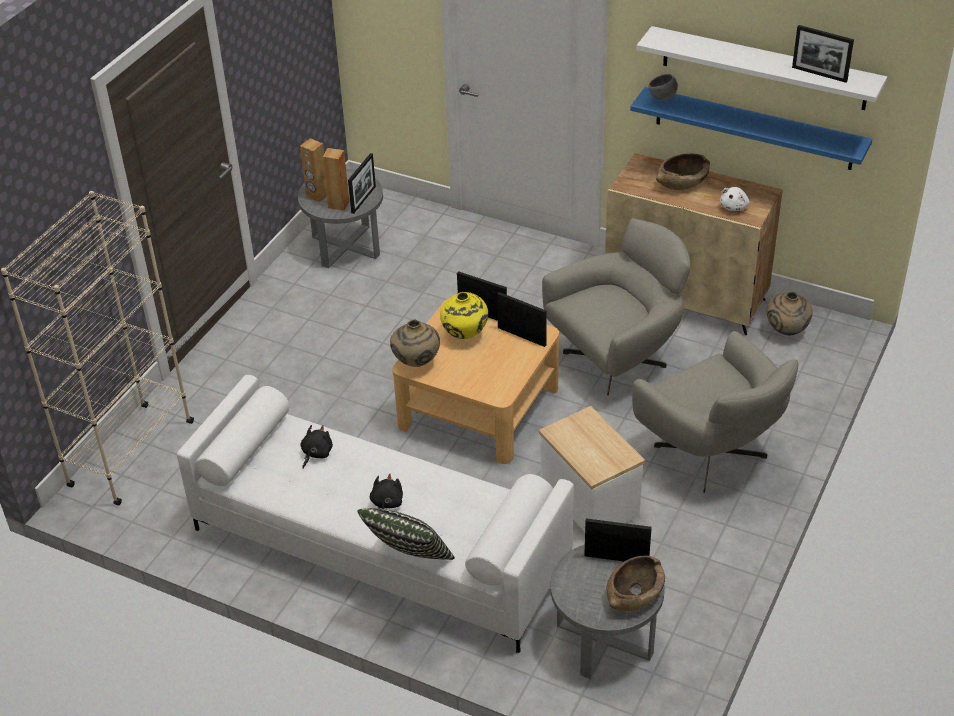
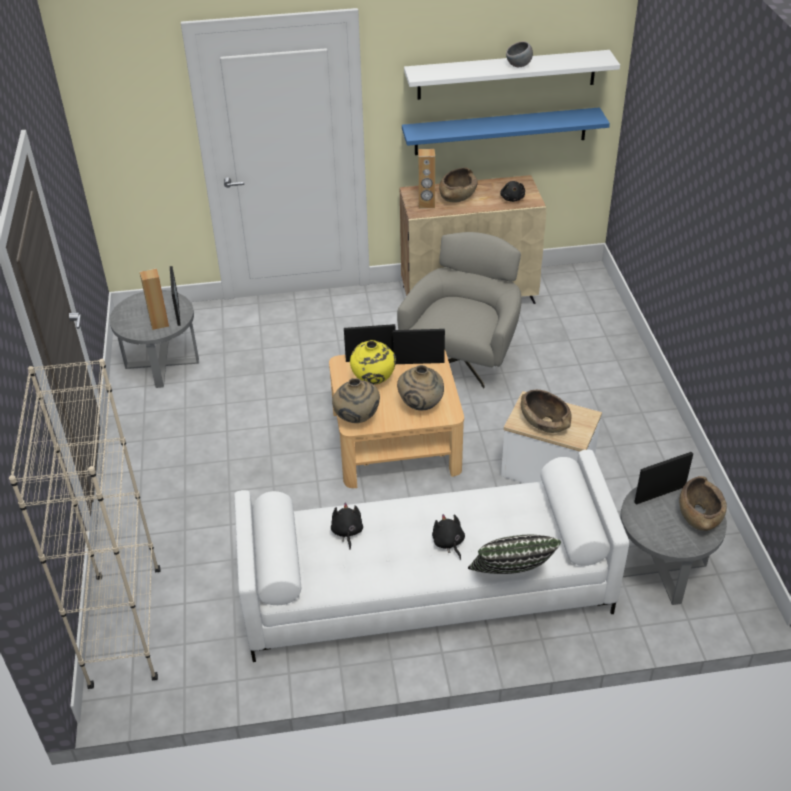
camera: 35 degrees left, 0 degrees up
brown speaker [300,138,327,202] -> brown speaker moved to [419,149,435,208]
grey armchair [632,331,798,493] -> none
grey bowl [649,74,678,101] -> grey bowl moved to [506,41,533,67]
white plush toy [720,187,749,211] -> black plush toy [500,181,525,202]
beige vase [766,291,812,335] -> beige vase moved to [397,365,444,410]
picture frame [792,25,854,83] -> none
none -> brown bowl [521,390,572,433]

